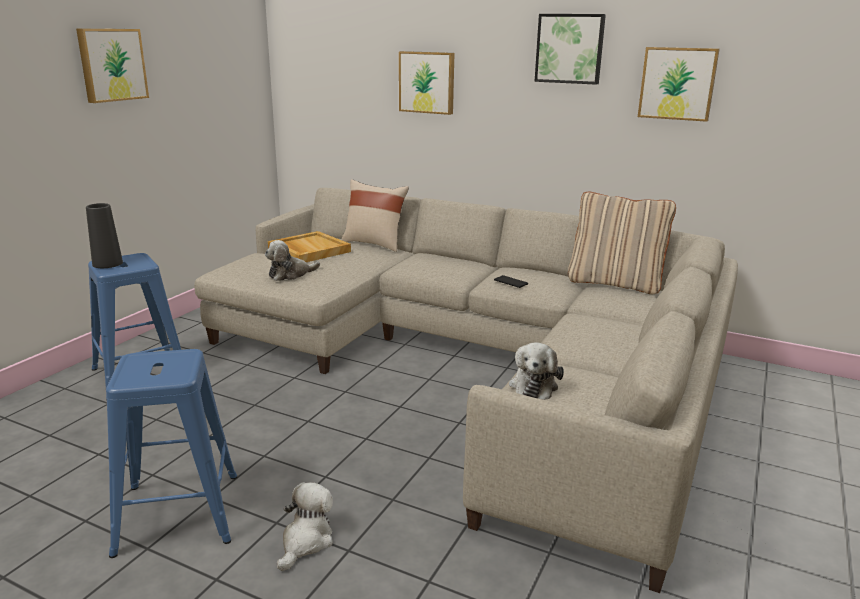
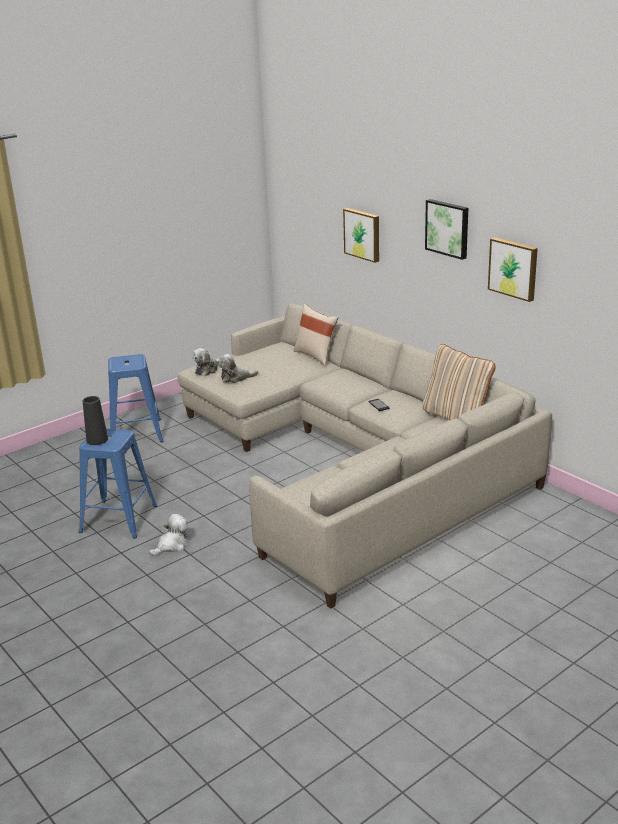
camera: 25 degrees right, 5 degrees up
picture [76,29,149,103] -> none
black vase [86,203,123,268] -> black vase moved to [83,396,108,445]
beige tray [268,231,351,262] -> none
plush toy [509,342,564,400] -> plush toy moved to [192,348,221,376]

